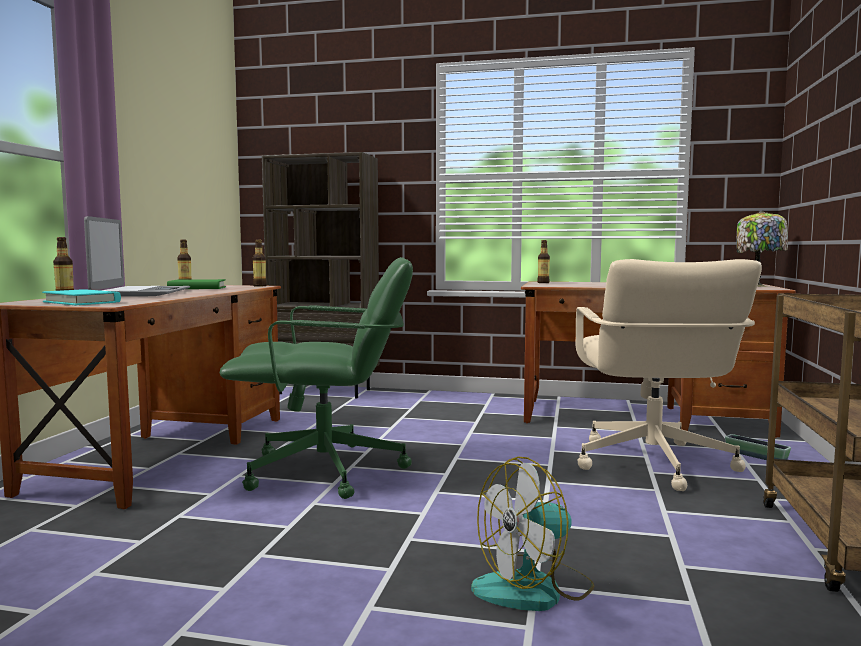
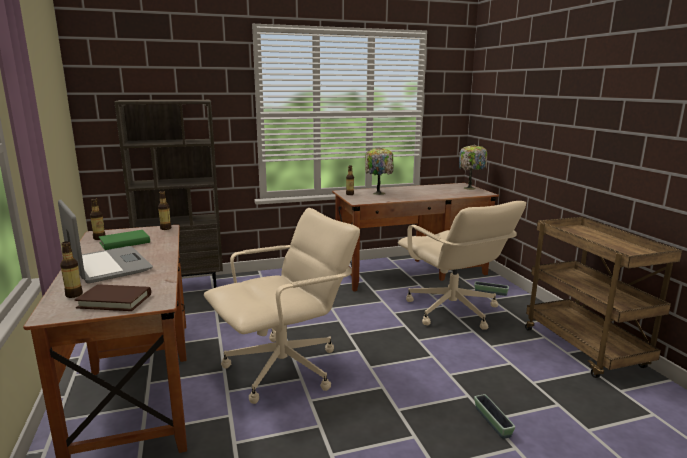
camera: 30 degrees left, 10 degrees up
turquoise book [42,289,121,305] -> brown book [75,284,151,311]
green office chair [220,257,413,499] -> beige office chair [204,208,360,404]
fan [471,457,594,611] -> planter [474,394,515,439]
none -> table lamp [365,147,394,195]

